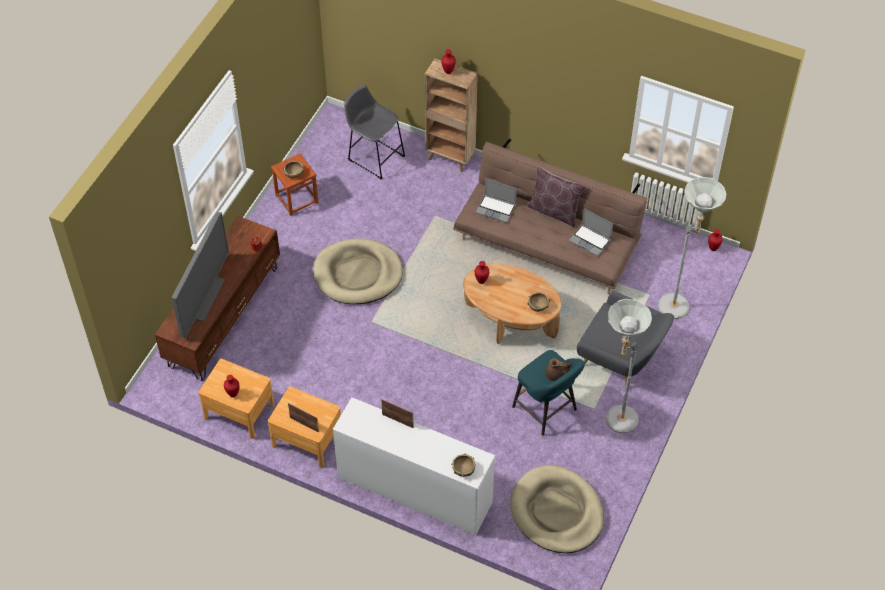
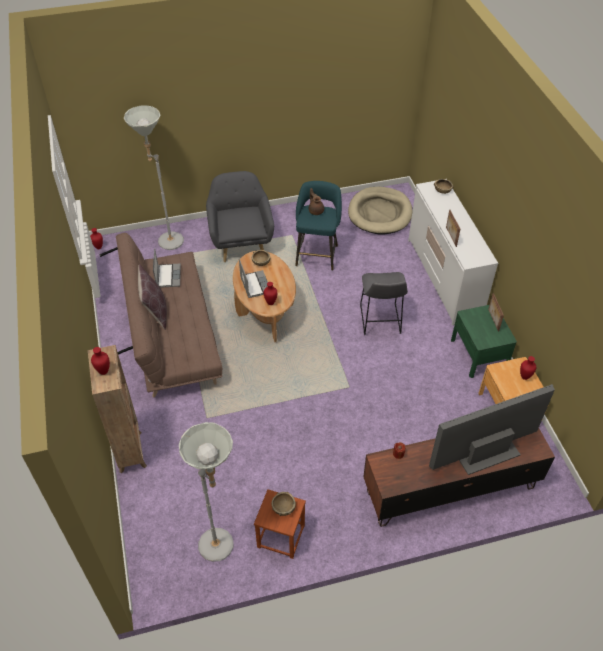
camera: 130 degrees left, 5 degrees down
brown nightstand [268,386,341,468] -> green nightstand [451,305,517,378]
beige dog bed [313,238,403,304] -> none
grey stool [344,85,405,180] -> grey stool moved to [360,272,408,335]
laptop [476,179,517,223] -> laptop moved to [239,258,268,298]
grey floor lamp [606,299,652,434] -> grey floor lamp moved to [179,422,234,562]

